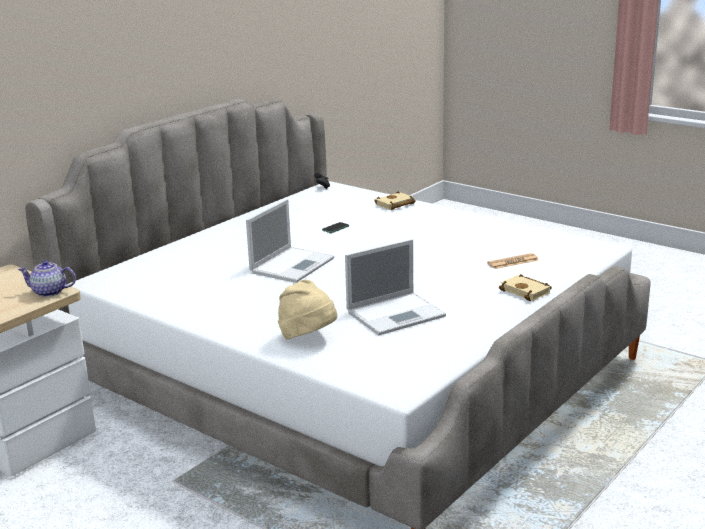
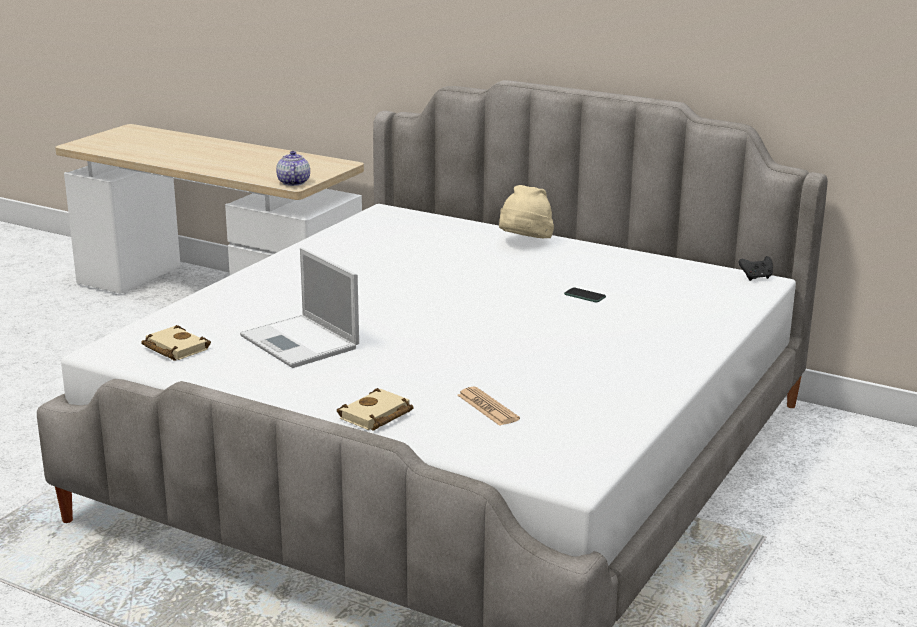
camera: 80 degrees right, 0 degrees up
laptop [246,199,334,283] -> none
beige hat [278,279,337,340] -> beige hat moved to [499,185,554,238]
beige book [374,191,416,210] -> beige book moved to [141,325,211,361]

